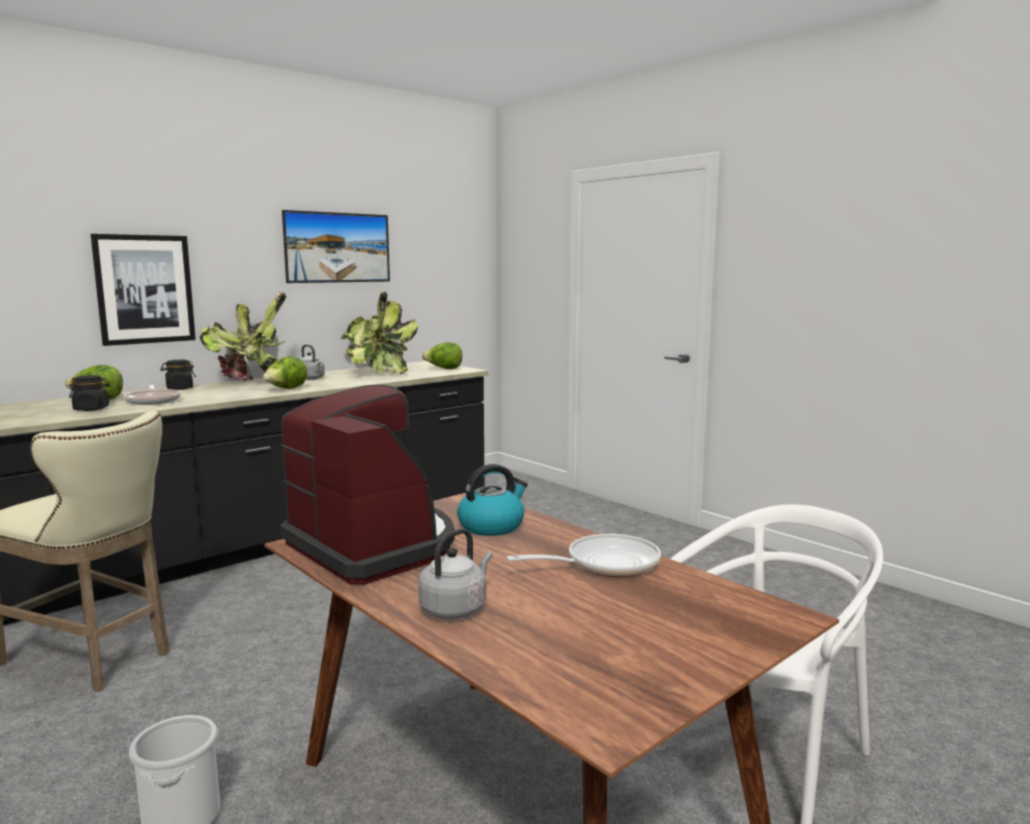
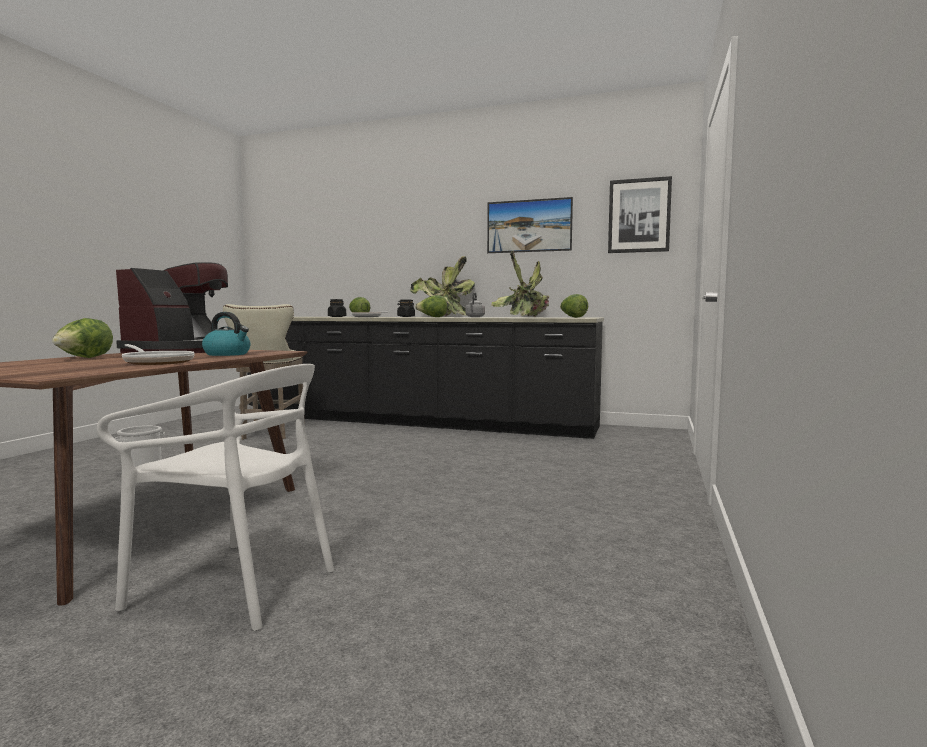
camera: 60 degrees right, 5 degrees down
picture [91,234,196,346] -> picture moved to [608,176,672,253]
grey kettle [418,528,493,619] -> lettuce [52,318,113,358]

